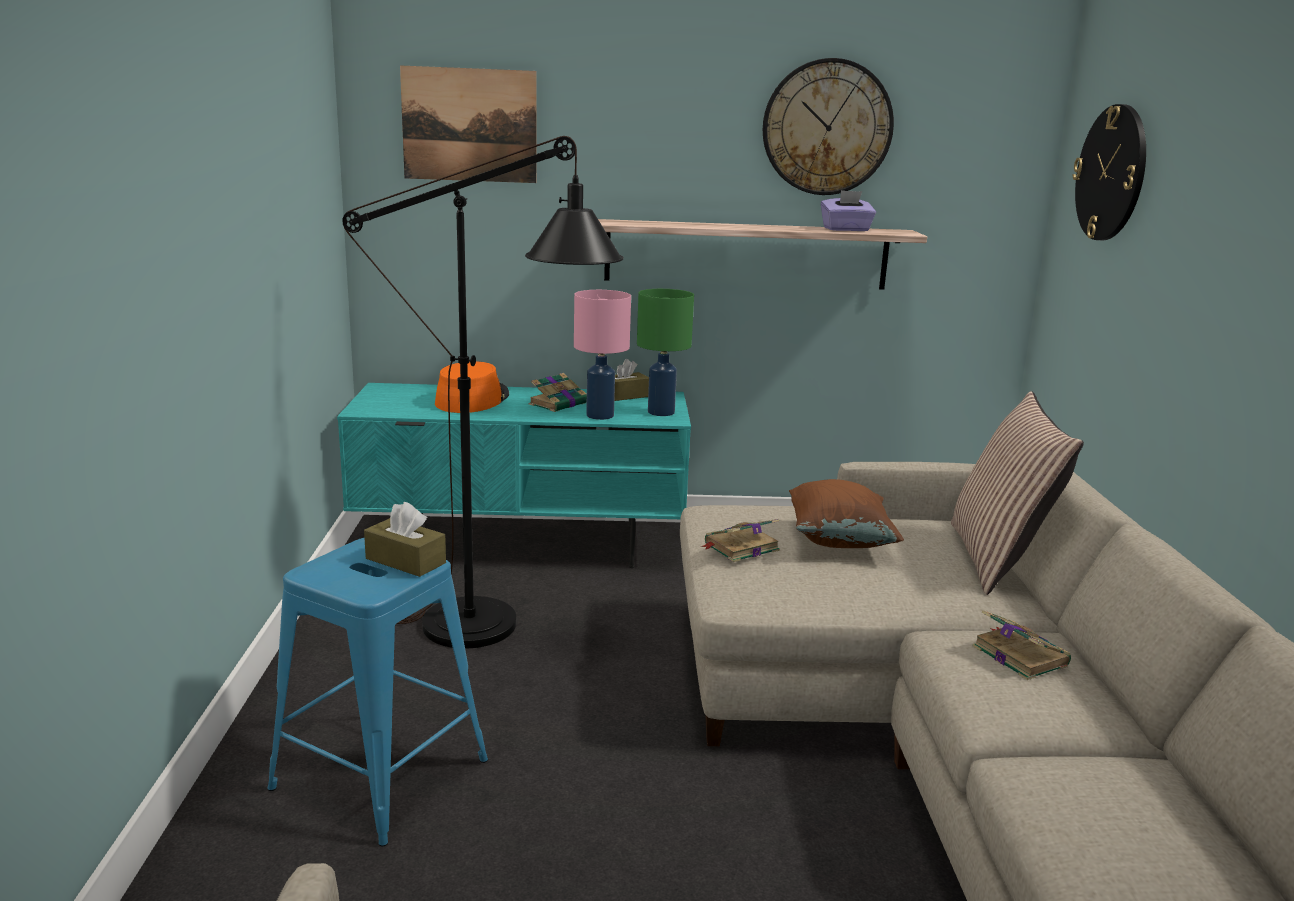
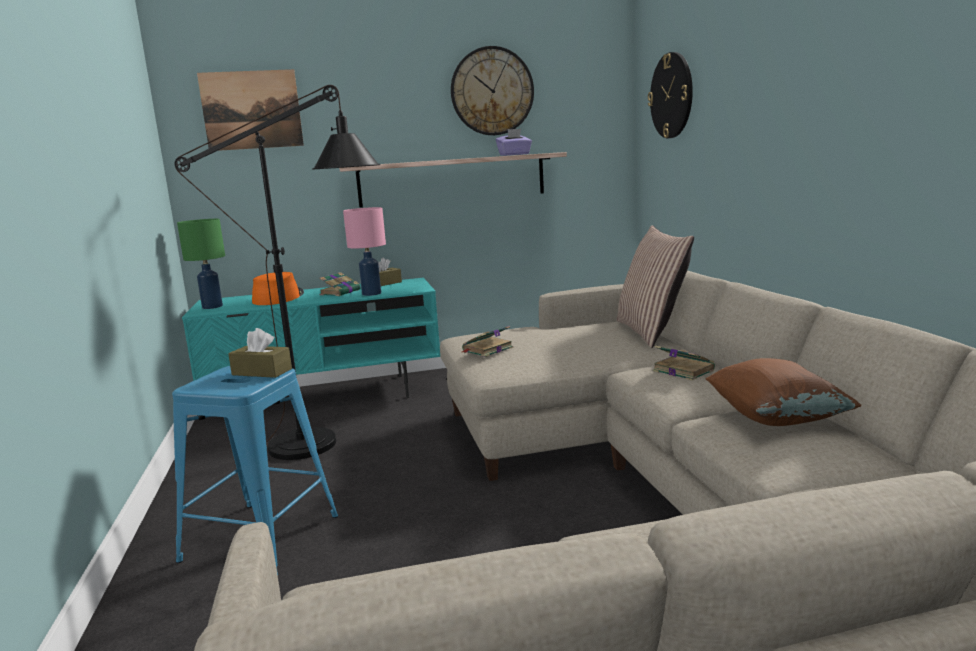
camera: 10 degrees left, 5 degrees down
green table lamp [637,289,694,416] -> green table lamp moved to [177,219,225,309]
brown pillow [789,479,904,548] -> brown pillow moved to [705,358,861,426]

